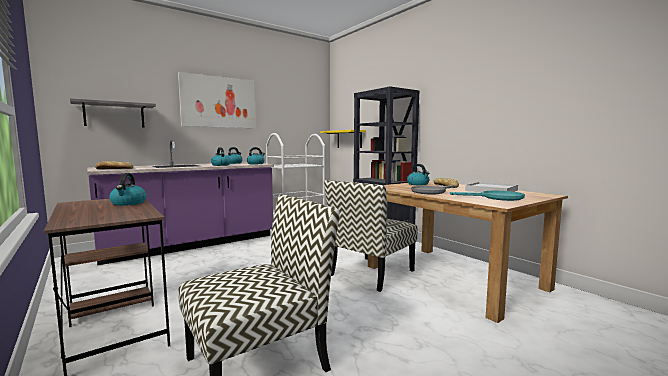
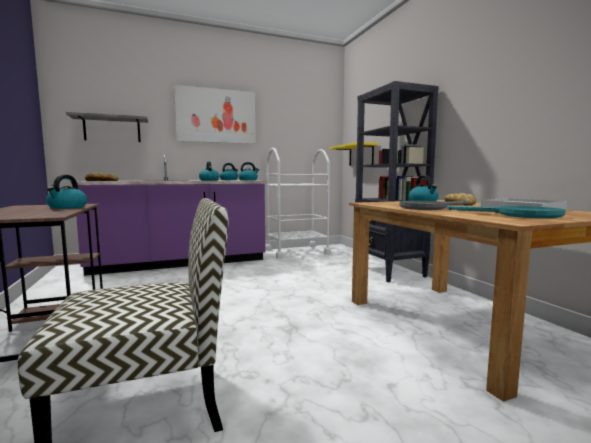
camera: 15 degrees right, 0 degrees up
chair [324,180,417,292] -> none

